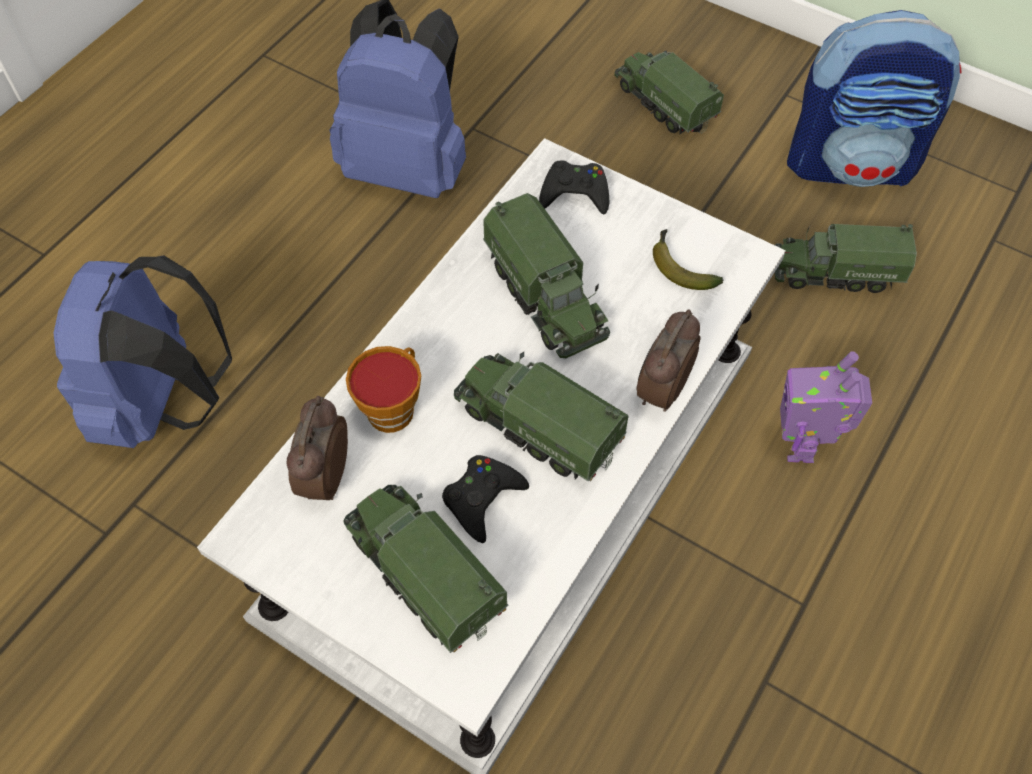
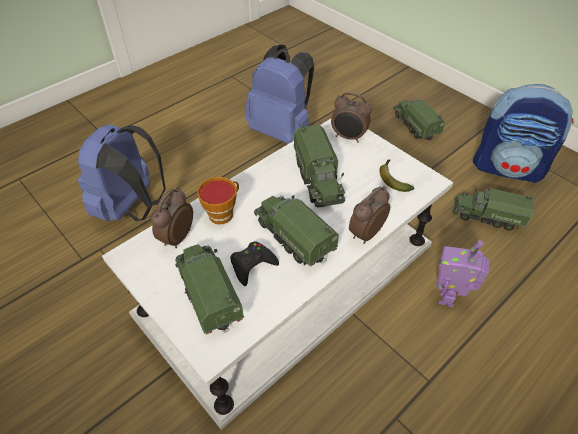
camera: 15 degrees right, 10 degrees down
black game controller [539,160,609,214] -> alarm clock [331,92,372,143]

